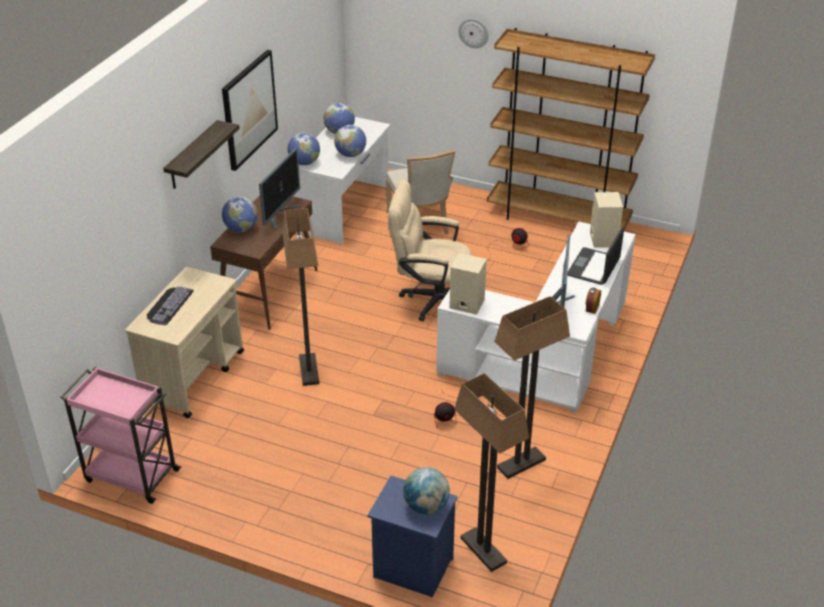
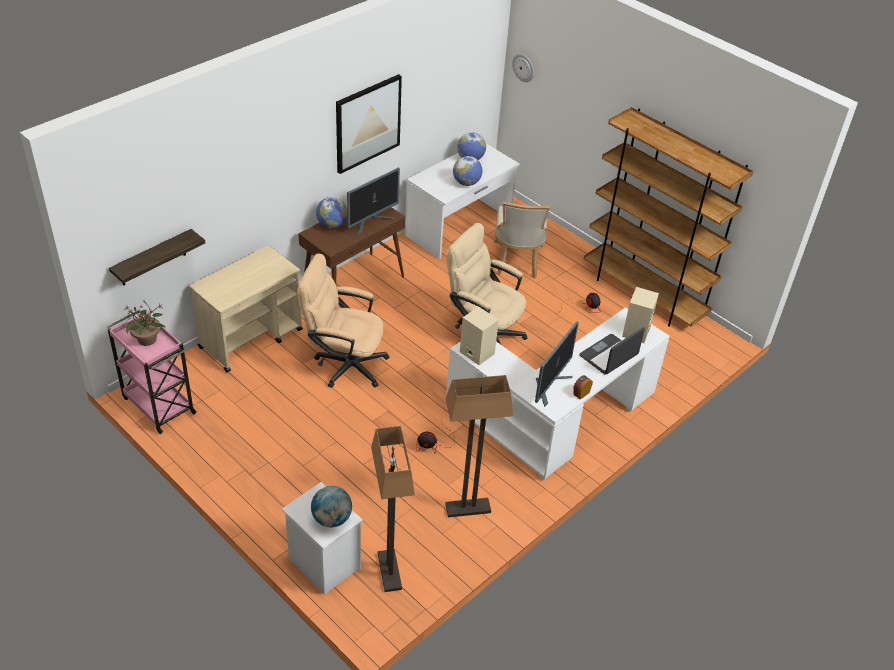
camera: 20 degrees right, 5 degrees up
keyboard [147,286,194,325] -> none
shelf [163,120,240,189] -> shelf moved to [109,229,205,286]
floor lamp [282,208,319,386] -> beige office chair [297,254,389,388]
globe [288,133,320,165] -> none
blue nightstand [367,476,458,598] -> white nightstand [282,482,363,595]
wall clock [458,18,489,48] -> wall clock moved to [512,54,534,82]
none -> potted plant [124,300,166,346]

